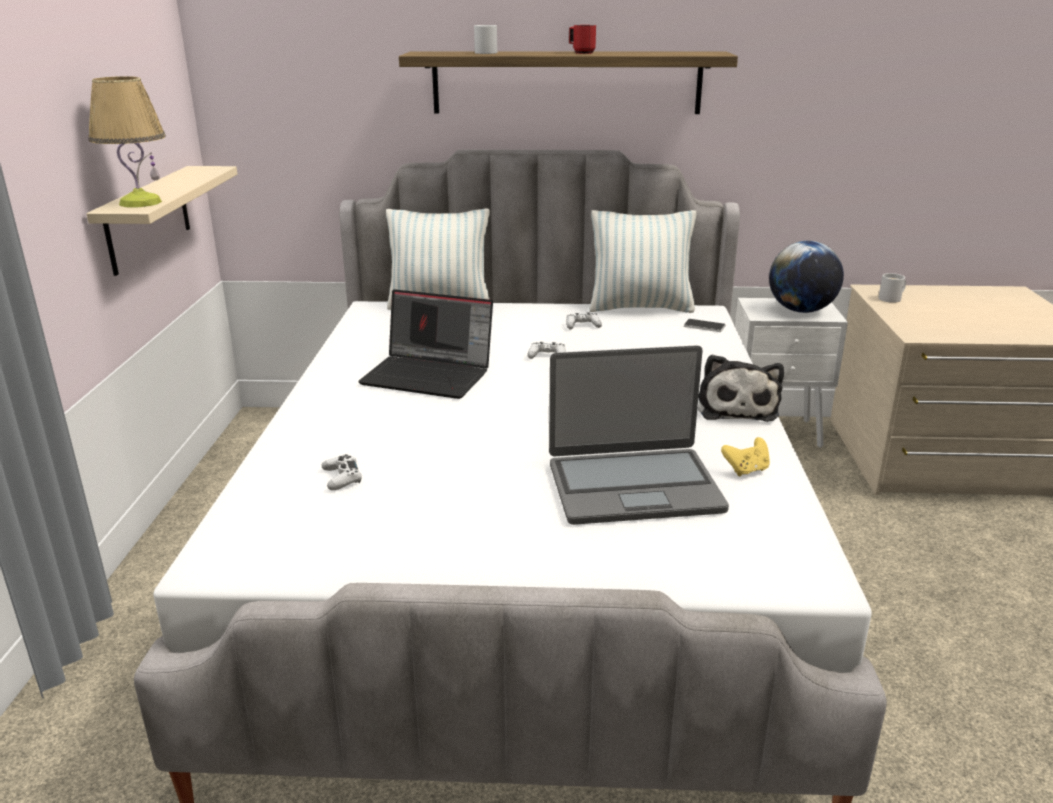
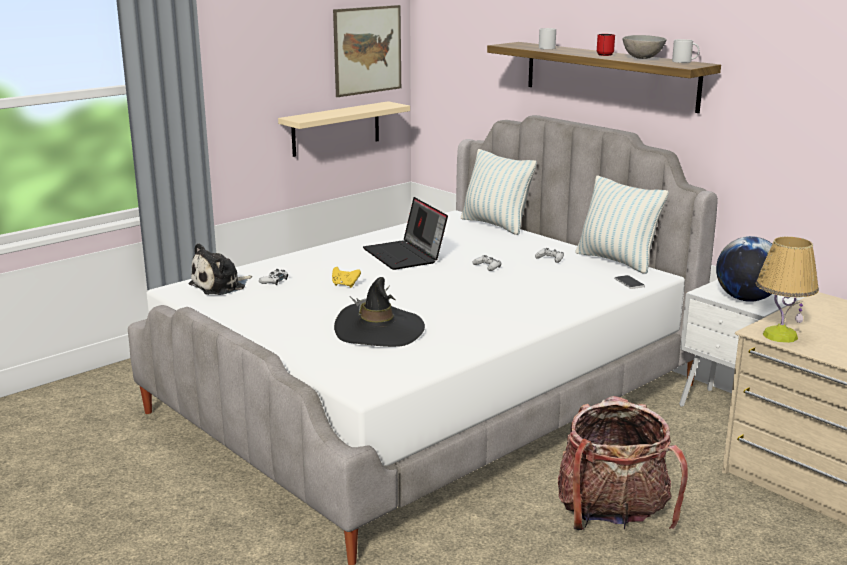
camera: 45 degrees right, 5 degrees down
table lamp [88,76,166,208] -> table lamp moved to [756,237,819,343]
laptop [549,345,729,525] -> black hat [334,277,425,347]
plush toy [698,354,784,422] -> plush toy moved to [189,243,252,295]
yellow game controller [721,437,770,476] -> yellow game controller moved to [332,267,361,288]
white mug [878,273,906,303] -> white mug moved to [672,39,699,63]
none -> picture [333,5,401,97]
none -> backpack [558,396,688,530]
none -> grey bowl [623,35,667,59]

